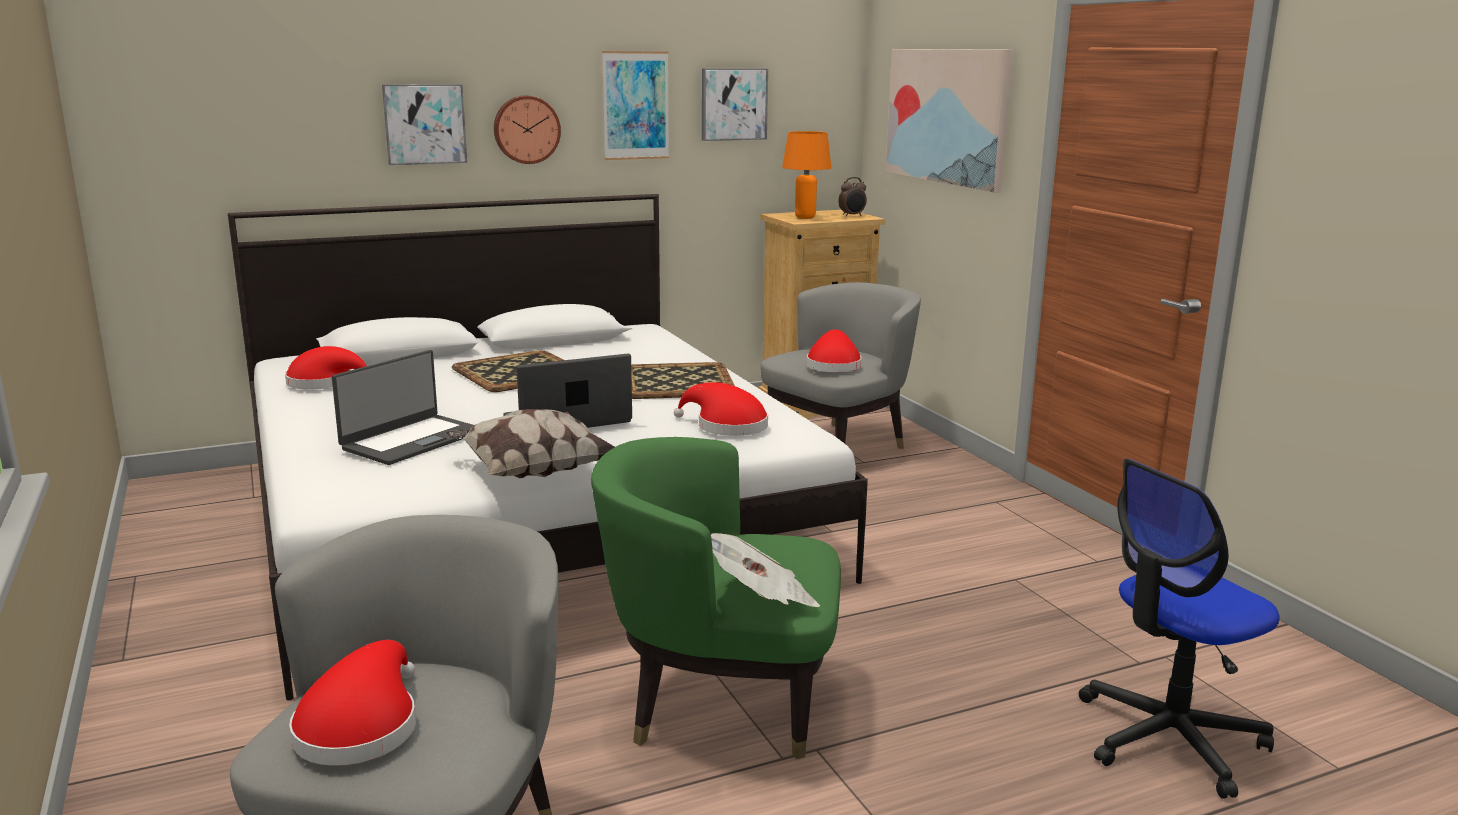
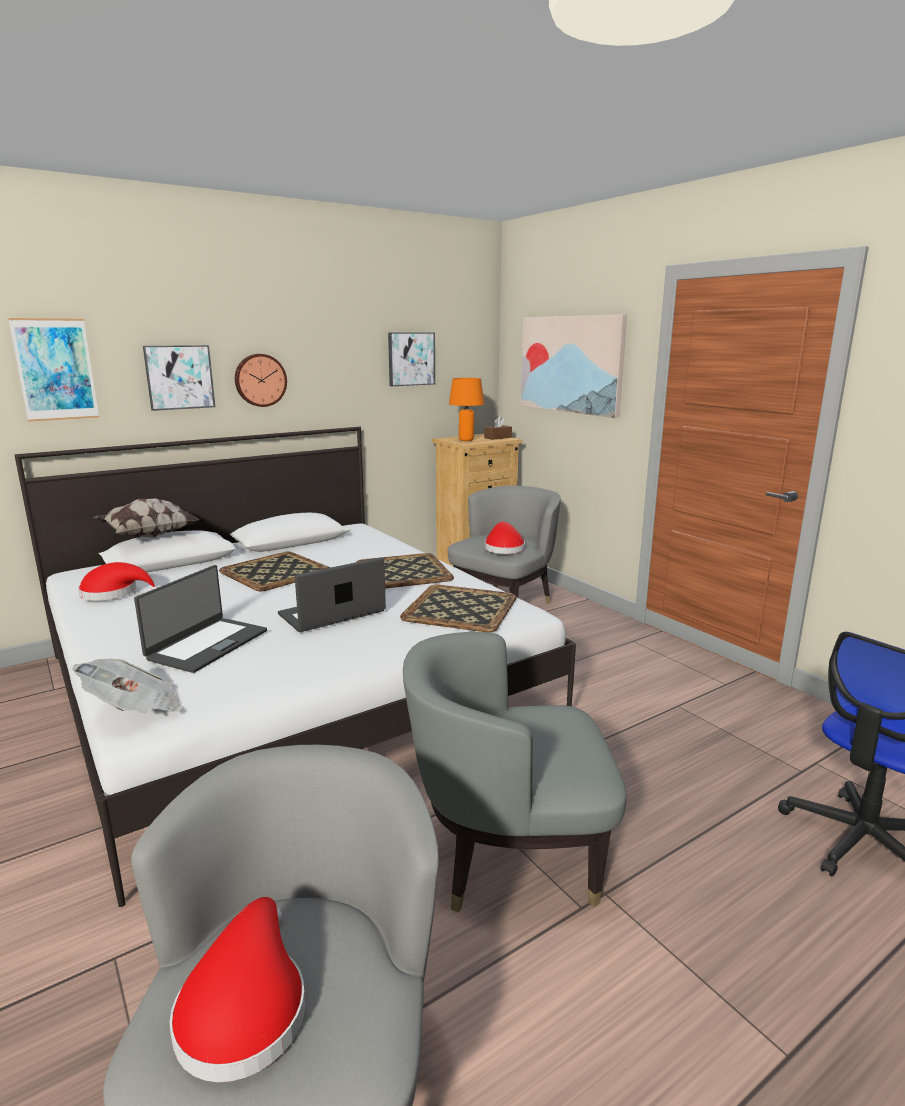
camera: 10 degrees left, 0 degrees up
pillow [445,409,615,478] -> pillow moved to [94,499,200,538]
green armchair [591,437,841,759] -> grey armchair [403,632,627,912]
picture [602,51,669,160] -> picture moved to [8,318,99,422]
red hat [674,382,768,436] -> tray [400,585,517,632]
newspaper [711,533,821,607] -> newspaper moved to [72,659,183,713]
alarm clock [838,177,867,217] -> brown tissue box [484,416,512,440]

